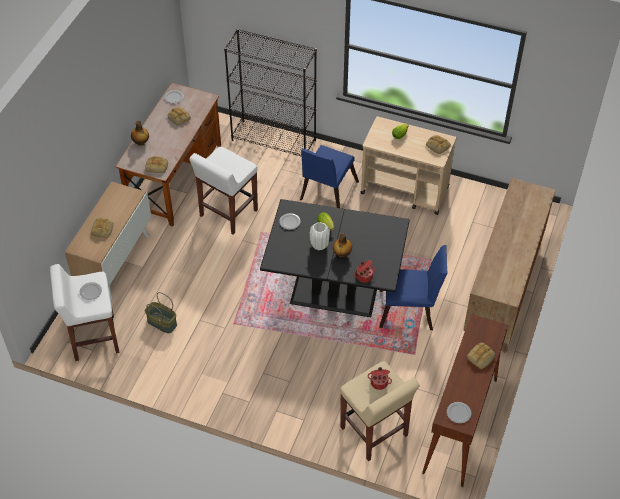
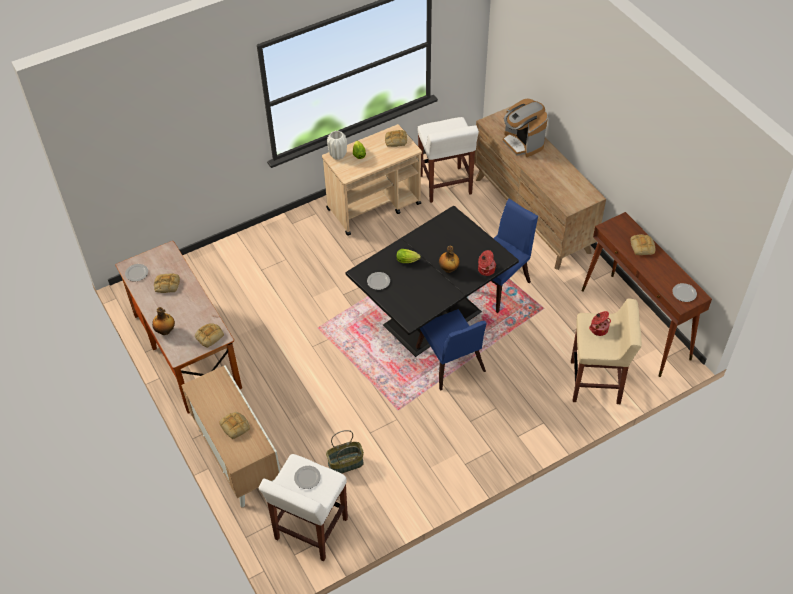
camera: 50 degrees left, 0 degrees up
white stool [189,147,258,235] -> white stool moved to [417,117,479,203]
black bookcase [224,29,317,157] -> none
blue chair [300,145,359,208] -> blue chair moved to [416,309,487,390]
white vase [310,222,330,250] -> white vase moved to [327,131,347,160]
none -> coffee machine [503,99,548,157]

